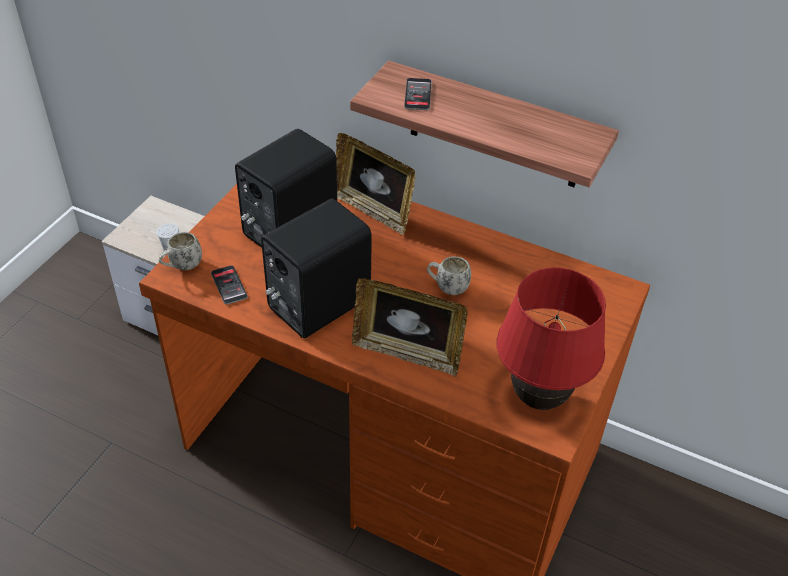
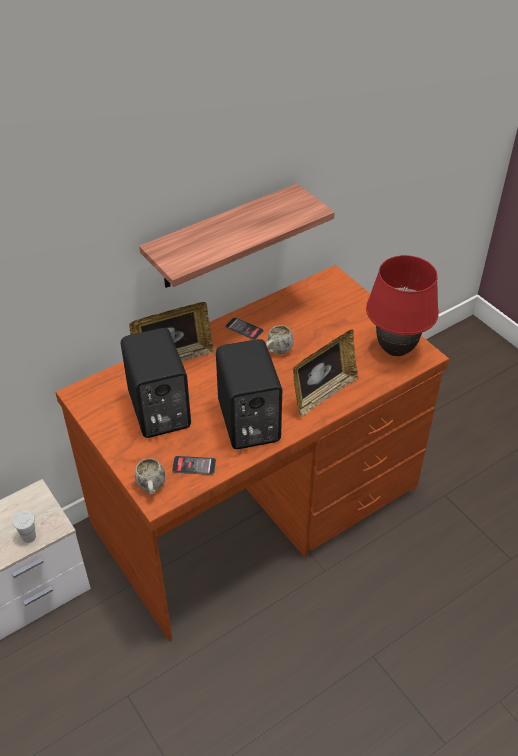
camera: 60 degrees left, 0 degrees up
phone [404,78,432,110] -> phone moved to [225,317,264,340]

